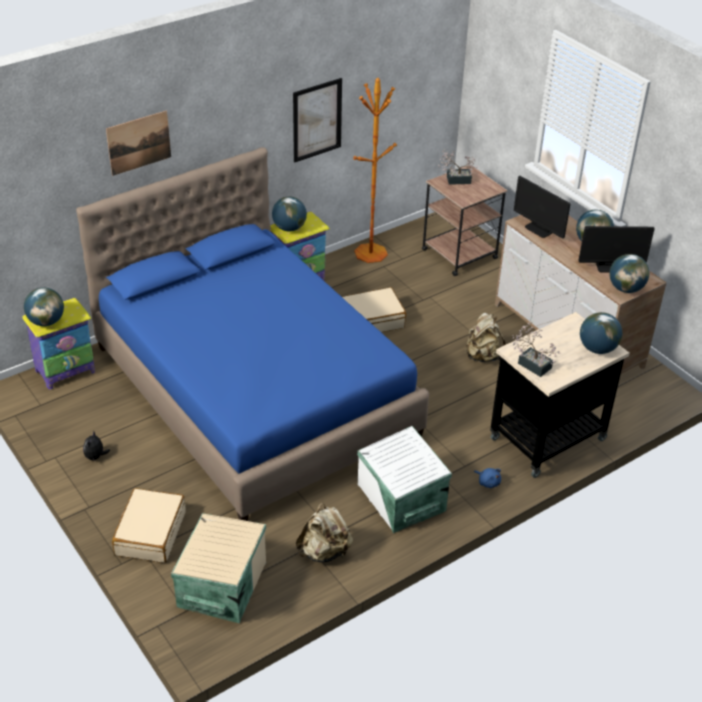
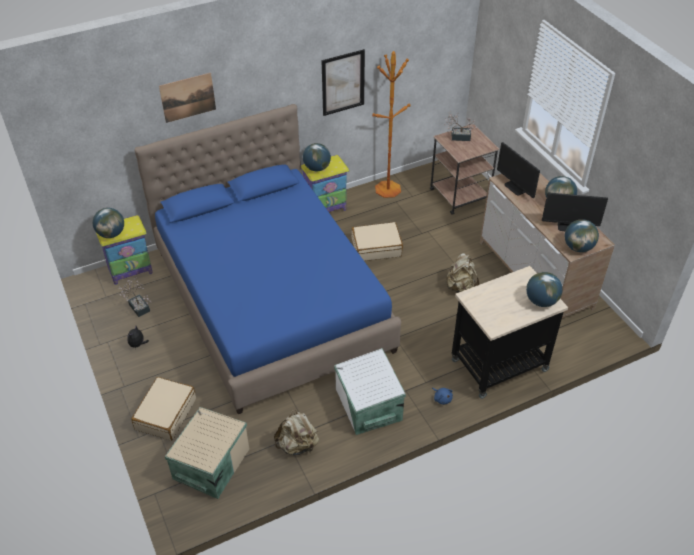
camera: 10 degrees right, 5 degrees up
potted plant [512,322,561,377] -> potted plant moved to [119,278,152,317]

